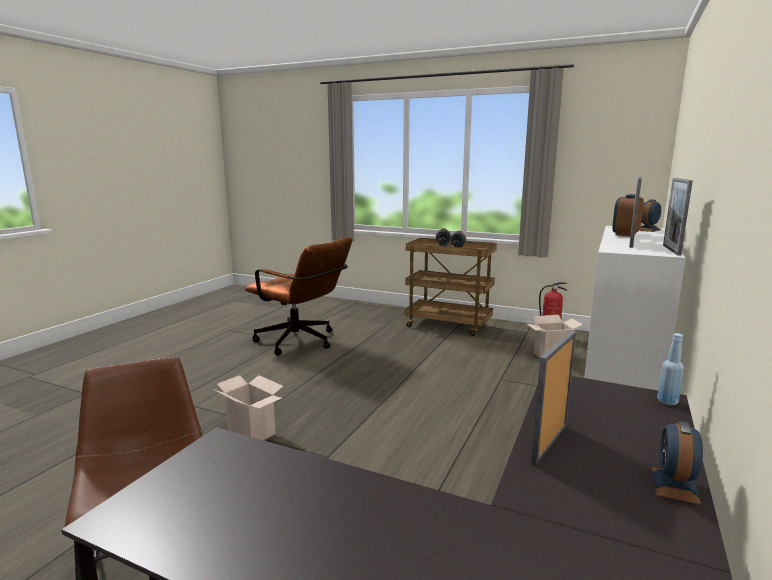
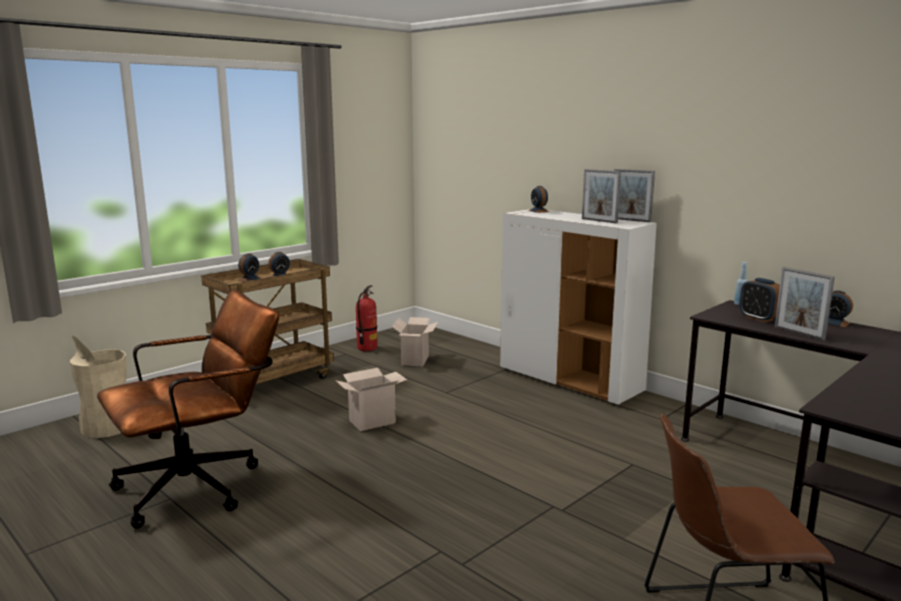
camera: 70 degrees left, 0 degrees up
cardboard box [214,375,283,440] -> cardboard box moved to [335,368,407,431]
alarm clock [612,194,644,236] -> alarm clock moved to [739,278,780,322]
none -> beige trash can [70,335,127,438]

